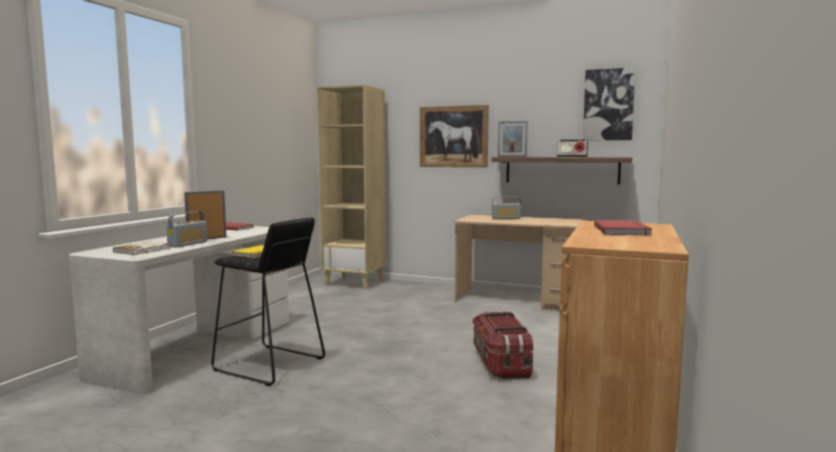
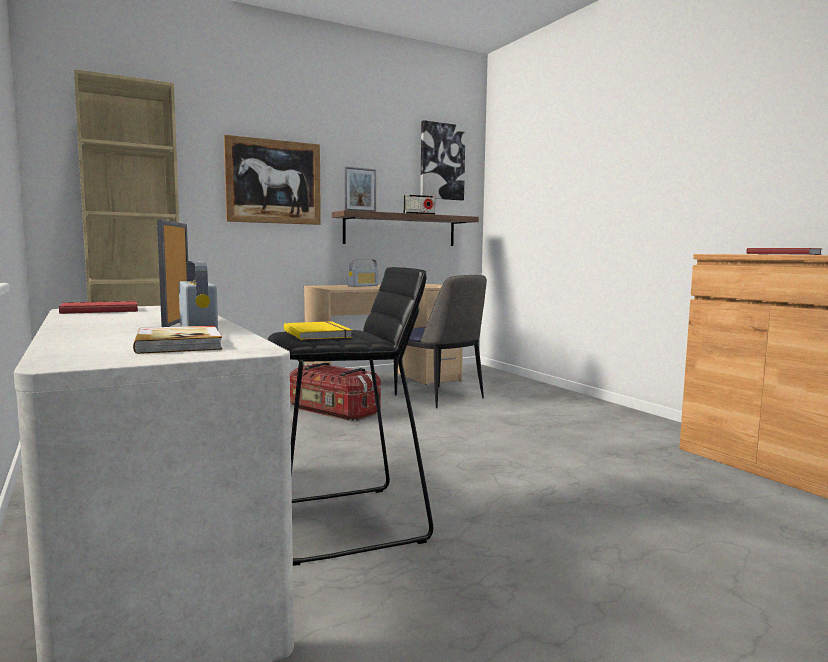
camera: 50 degrees left, 0 degrees up
storage box [473,311,533,379] -> storage box moved to [290,362,381,421]
none -> chair [394,275,487,408]

